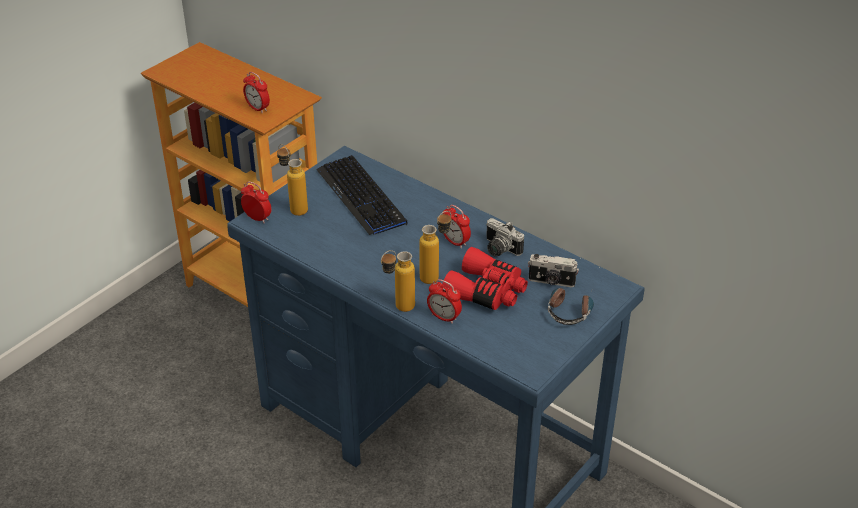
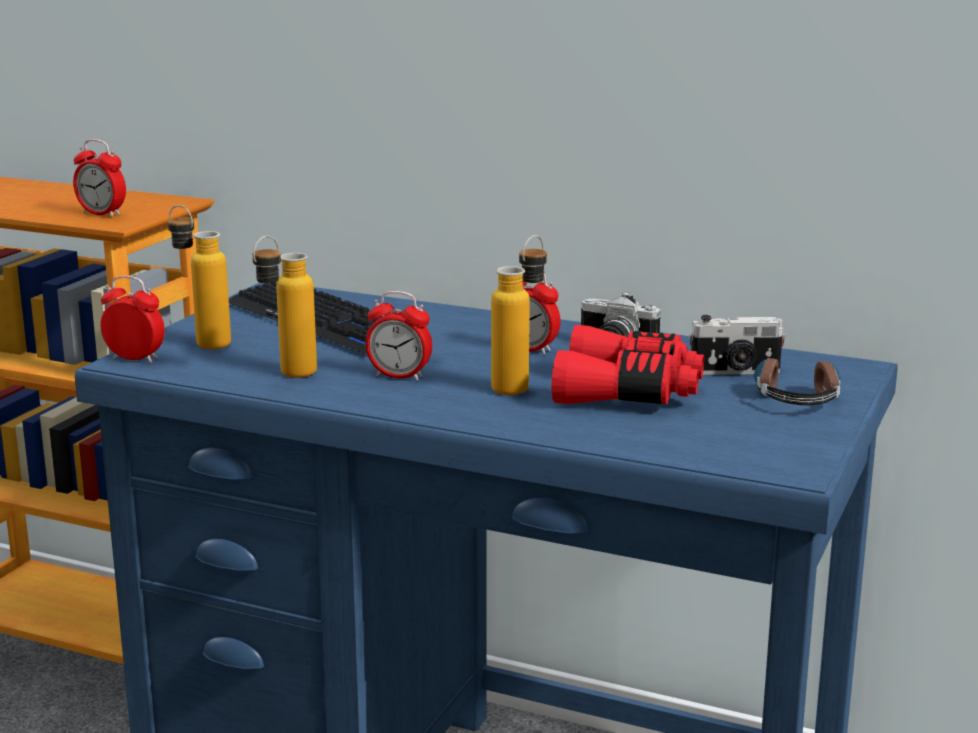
camera: 15 degrees left, 20 degrees down
bottle [381,250,415,312] -> bottle moved to [252,236,317,378]
alarm clock [427,279,462,324] -> alarm clock moved to [365,291,432,381]

